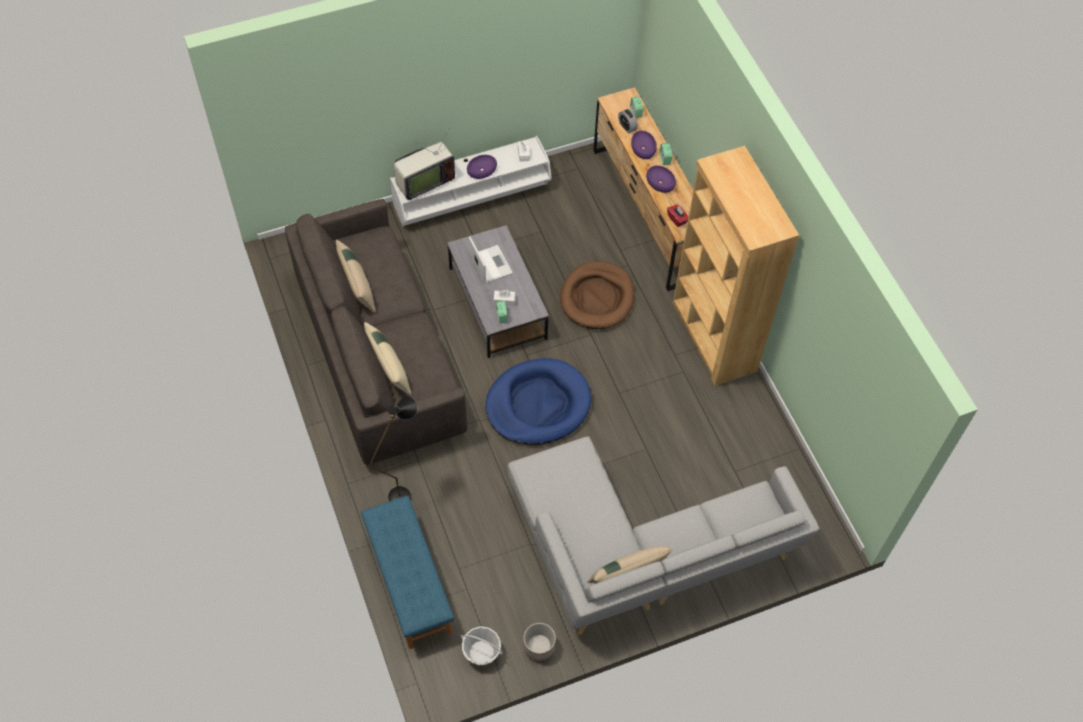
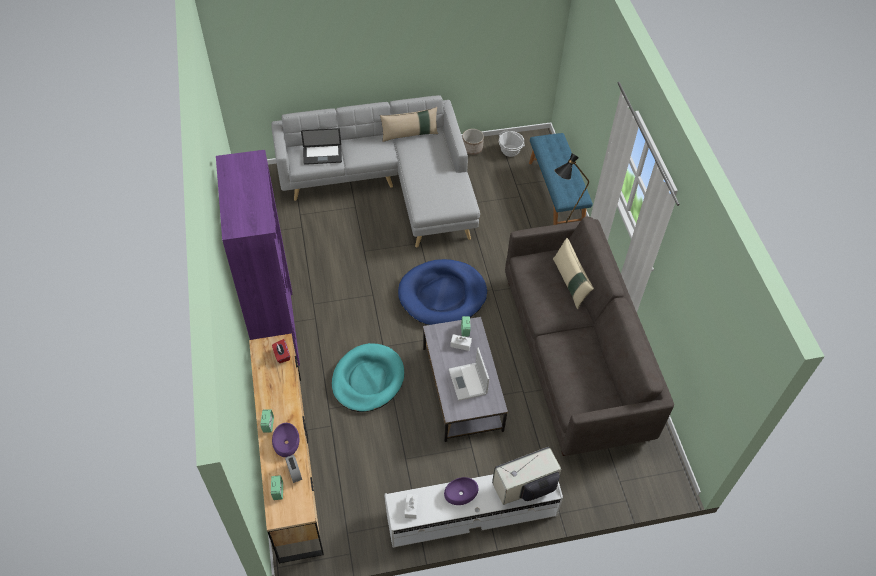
camera: 170 degrees left, 5 degrees down
beige pillow [336,240,376,313] -> none
brown dog bed [560,261,635,329] -> turquoise dog bed [332,343,404,412]
purple bowl [646,165,676,193] -> none
brown bookcase [673,146,799,386] -> purple bookcase [216,150,300,366]
none -> laptop [301,128,342,165]

